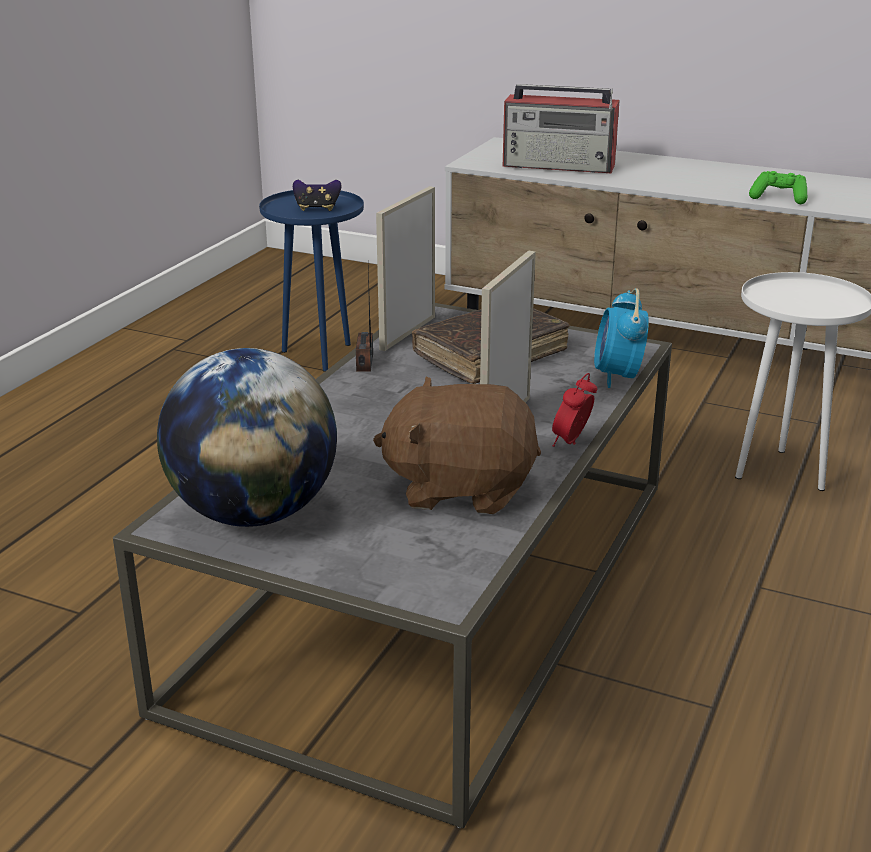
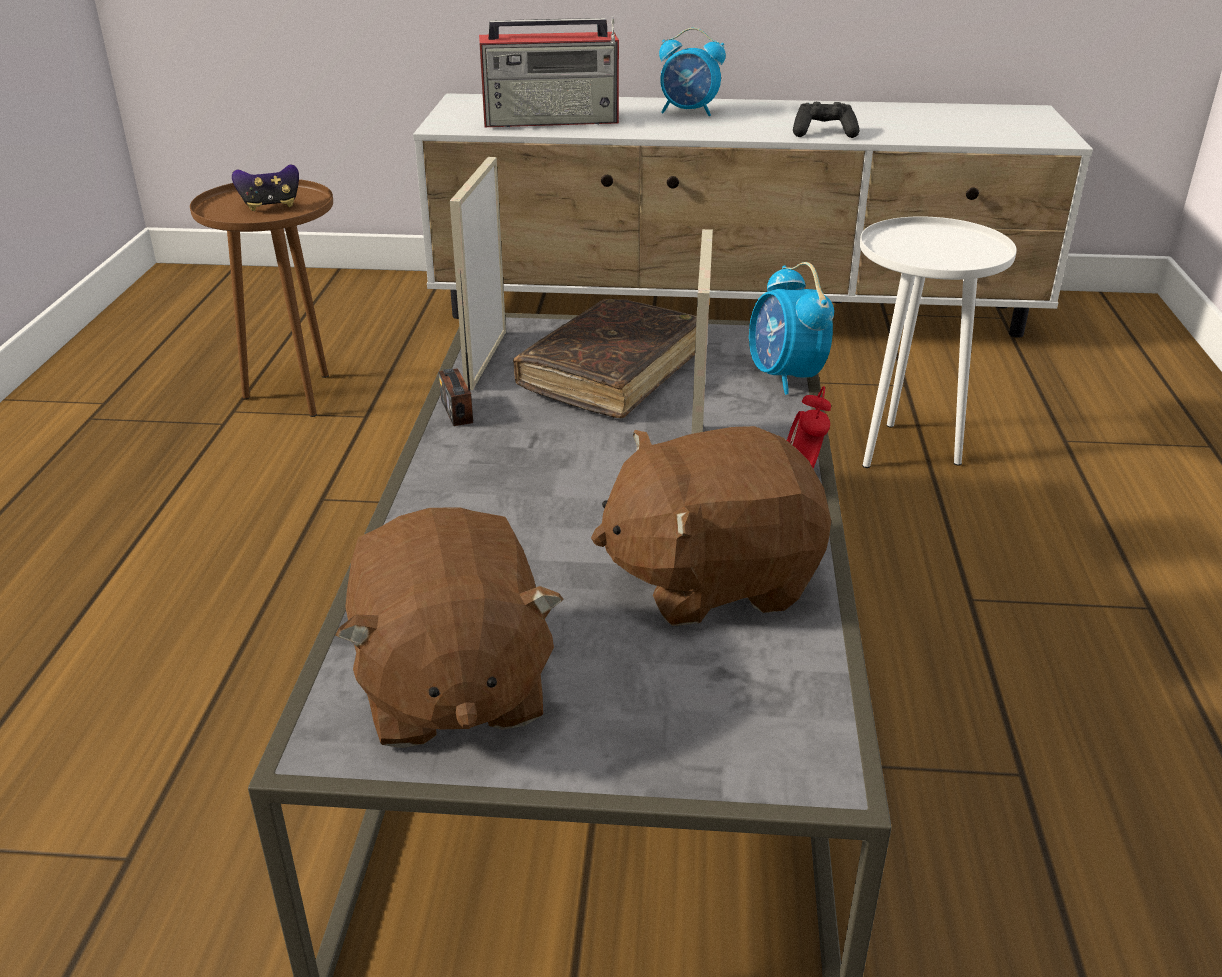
camera: 20 degrees left, 5 degrees up
globe [157,348,337,527] -> brown plush toy [336,508,563,748]
blue side table [259,190,364,372] -> brown side table [190,179,333,417]
green game controller [749,171,807,204] -> black game controller [793,102,860,138]
none -> alarm clock [659,28,726,116]

